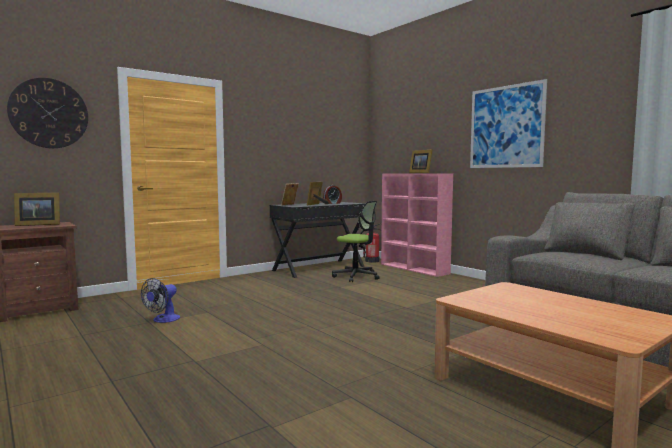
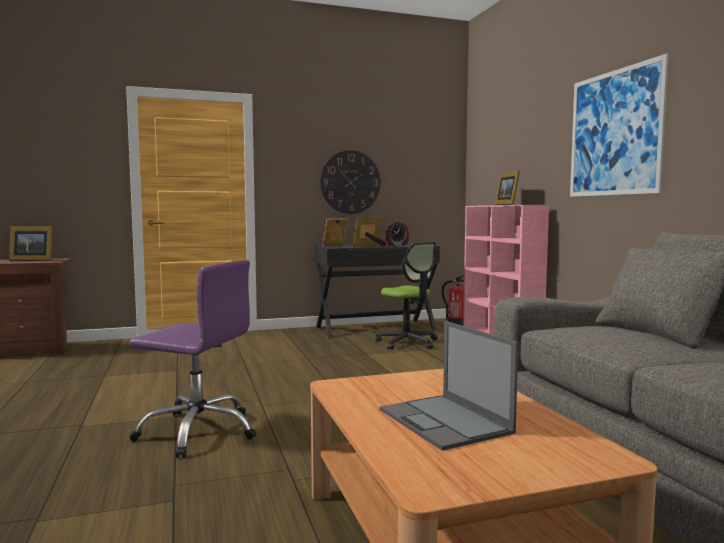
camera: 20 degrees right, 0 degrees up
wall clock [7,78,88,148] -> wall clock moved to [320,150,381,214]
fan [141,278,180,323] -> none
none -> purple office chair [130,260,256,458]
none -> laptop [380,321,518,451]

